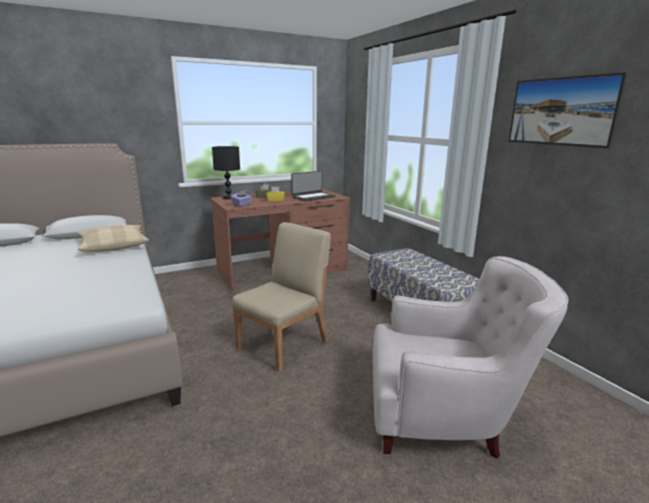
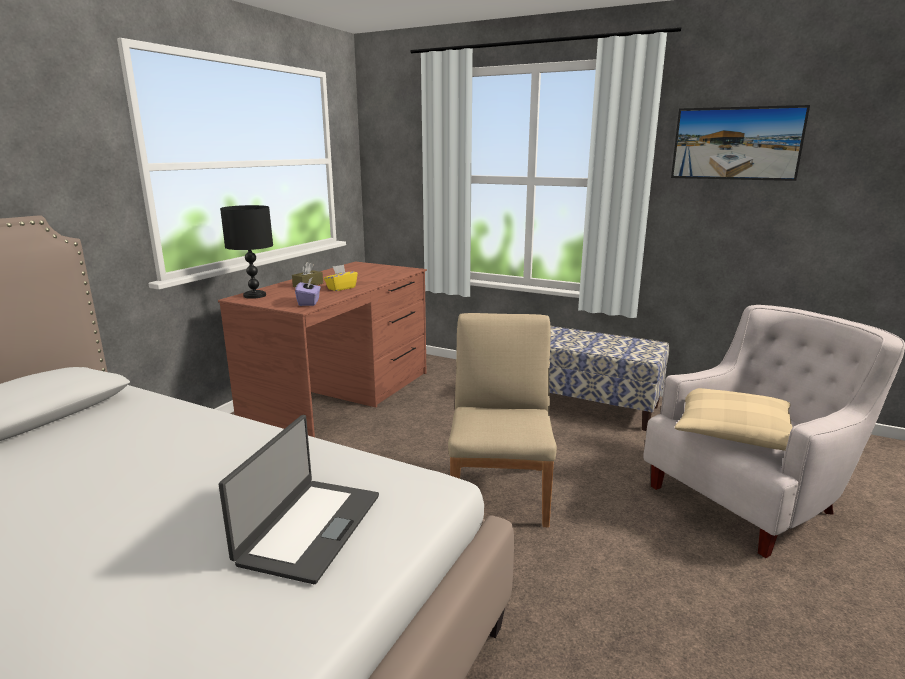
camera: 35 degrees left, 0 degrees up
beige pillow [77,225,149,252] -> beige pillow moved to [675,388,793,451]
laptop [291,171,336,201] -> laptop moved to [219,415,379,584]

